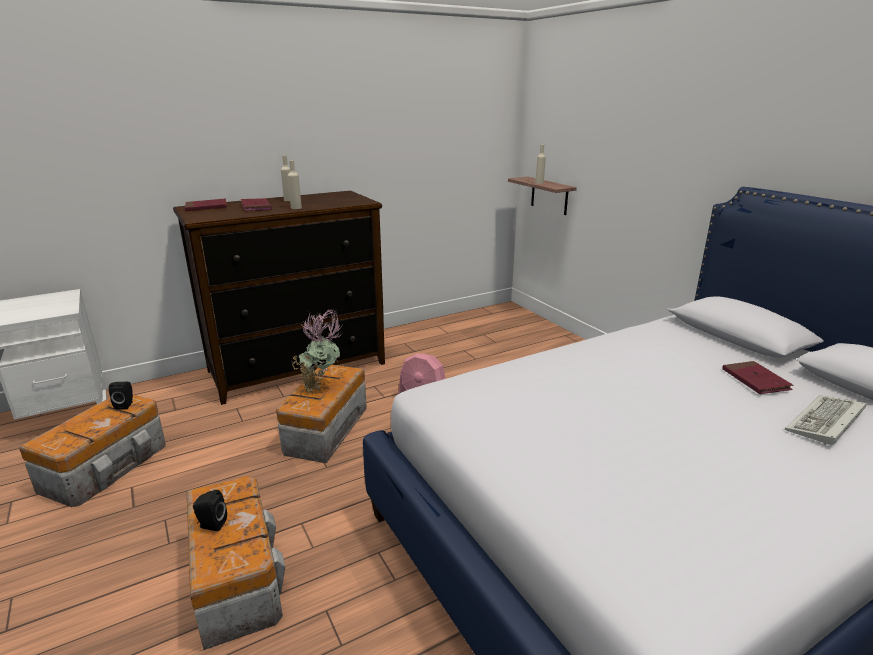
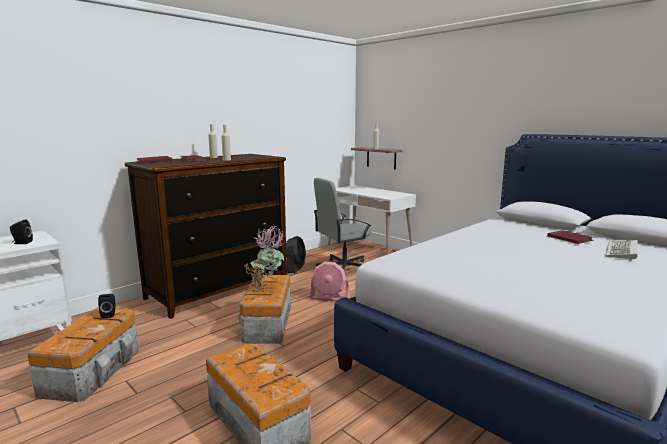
camera: 15 degrees left, 10 degrees down
black speaker [193,490,227,531] -> black speaker moved to [10,219,33,244]
none -> black fan [286,236,306,273]
none -> grey office chair [314,178,371,269]
none -> white desk [328,185,416,255]

